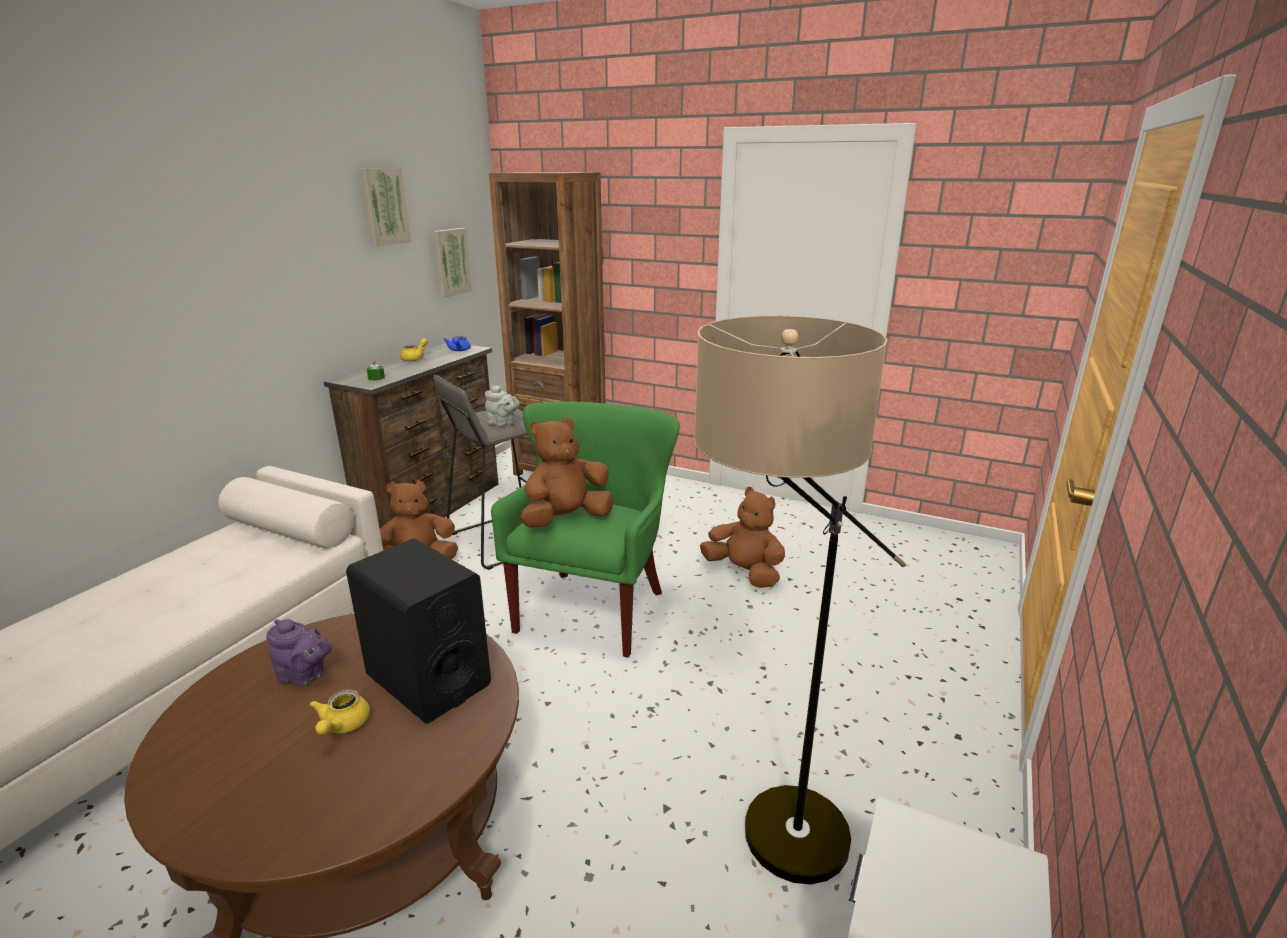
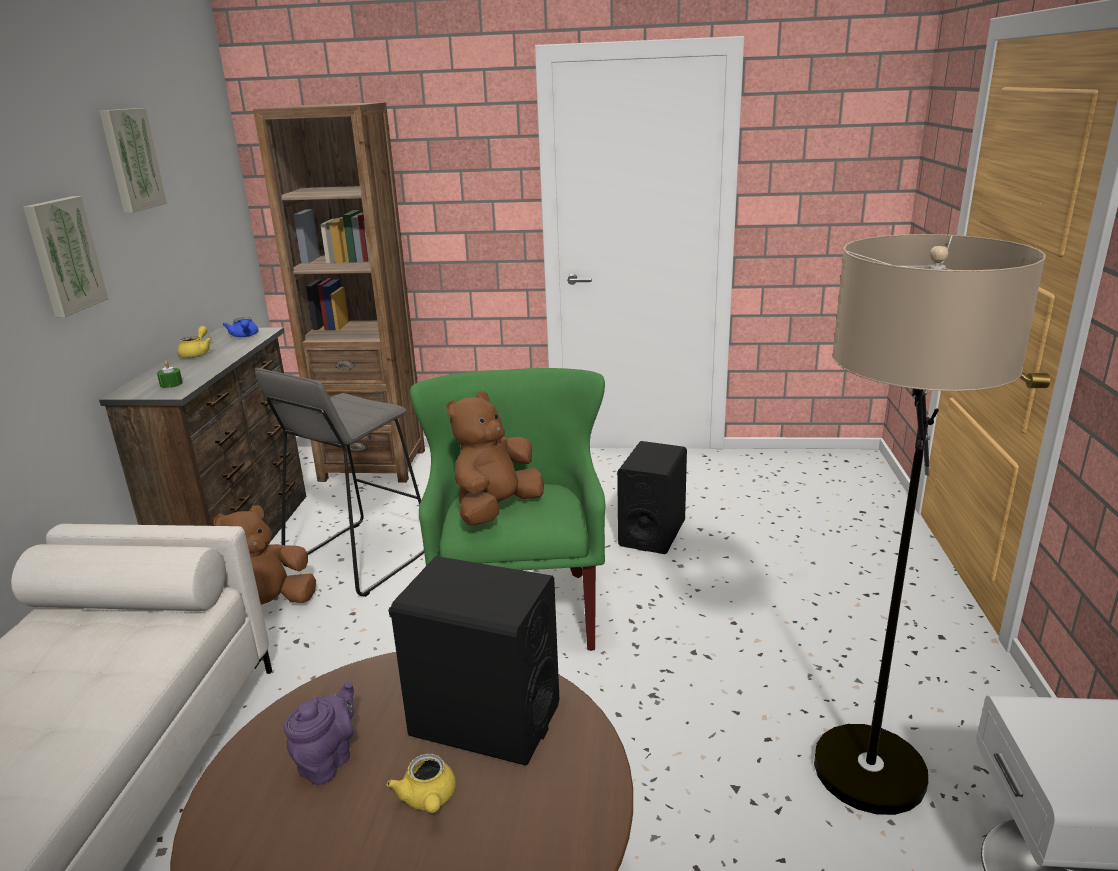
camera: 20 degrees left, 0 degrees up
purple teapot [266,619,332,686] -> purple teapot turned 60 degrees counterclockwise [284,681,354,785]
picture [433,228,472,298] -> picture moved to [23,196,108,317]
grey teapot [485,385,520,426] -> none
brown plush toy [700,487,785,588] -> black speaker [617,441,687,554]

